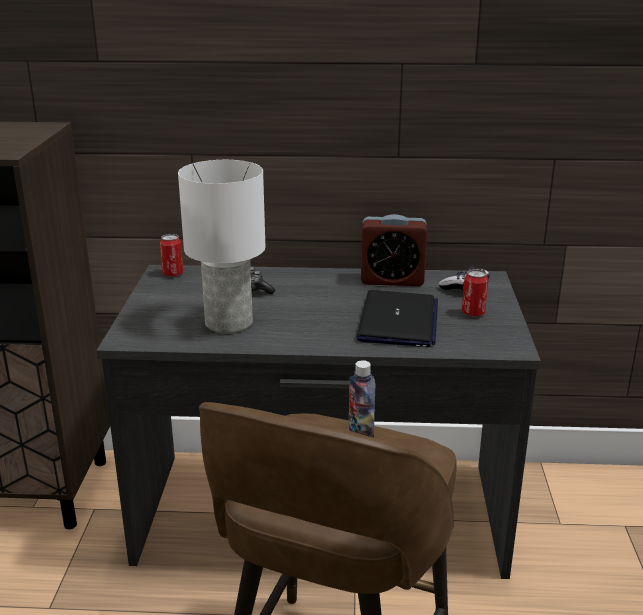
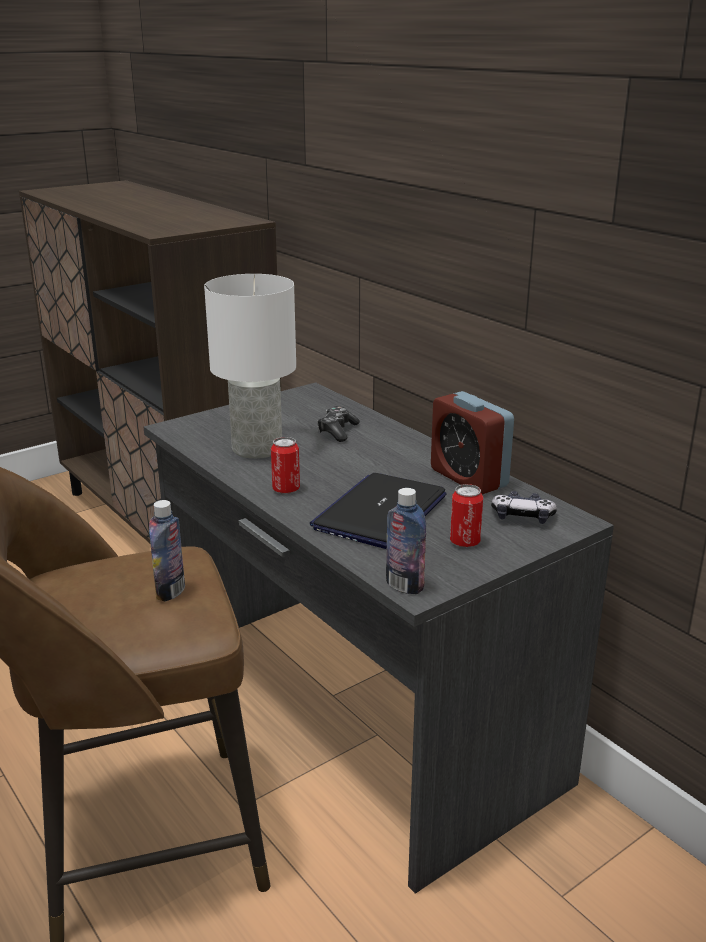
camera: 50 degrees right, 0 degrees up
can [160,234,183,277] -> can moved to [271,437,300,494]
laptop [357,290,438,347] -> laptop turned 150 degrees clockwise [310,473,447,549]
none -> bottle [386,488,426,594]

